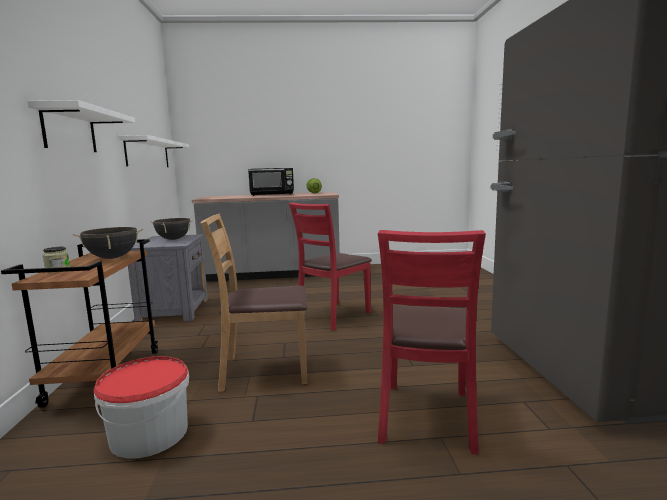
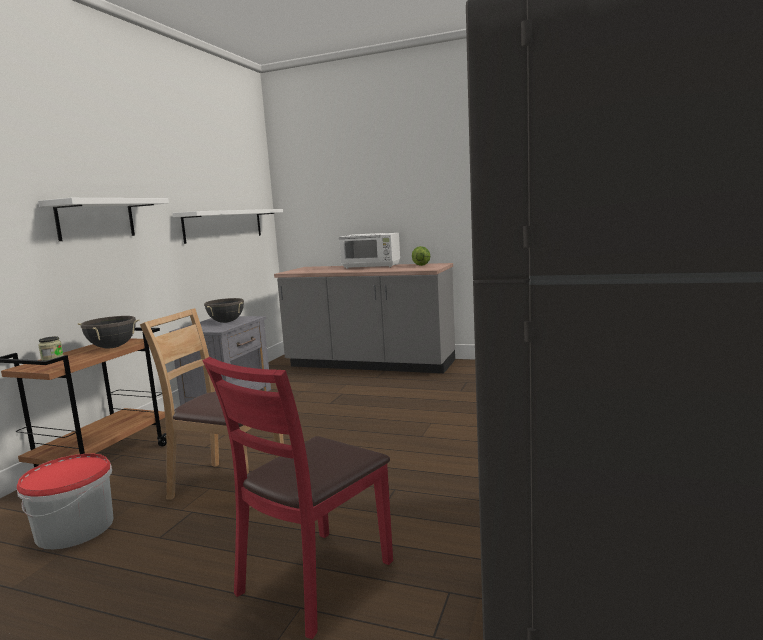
camera: 25 degrees right, 0 degrees up
black microwave [248,168,294,196] -> white microwave [339,233,400,269]
red chair [289,202,372,331] -> none

